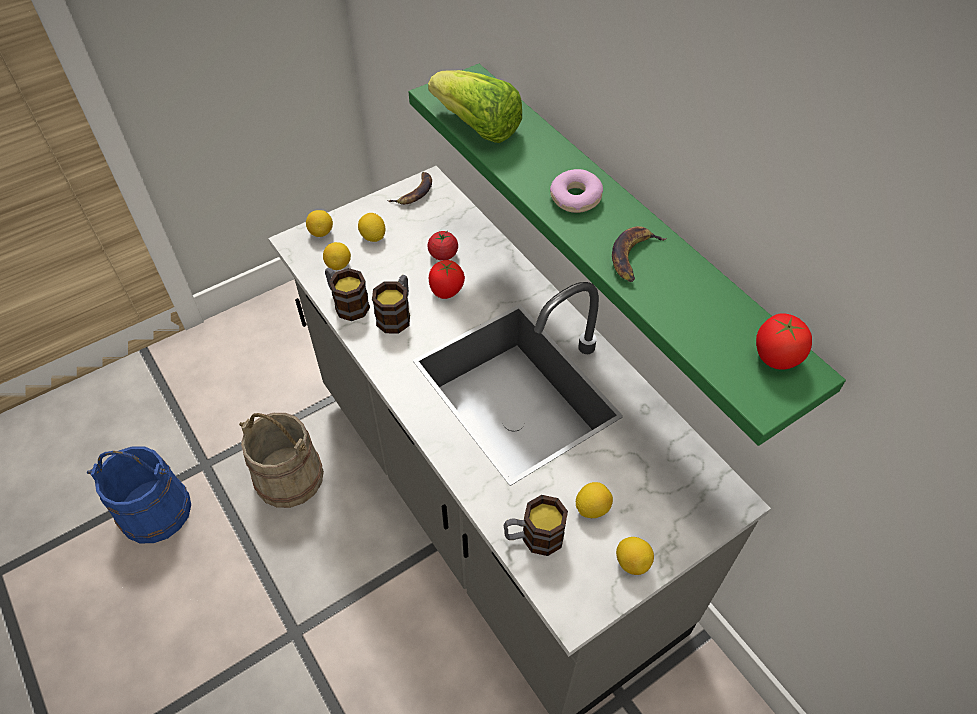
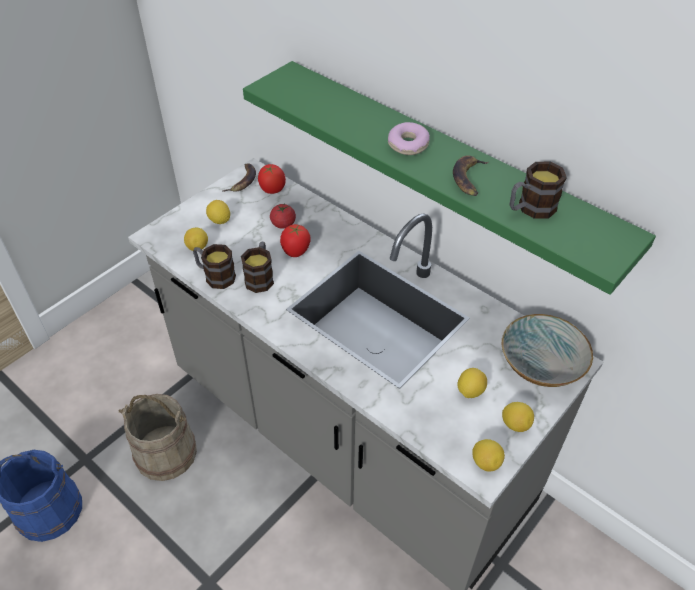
camera: 15 degrees left, 5 degrees down
lemon [306,210,333,237] -> lemon moved to [472,439,505,472]
lettuce [428,70,522,143] -> none
mug [504,495,568,556] -> mug moved to [509,162,567,219]
tomato [756,313,812,370] -> tomato moved to [258,164,286,194]
none -> bowl [502,314,593,387]

